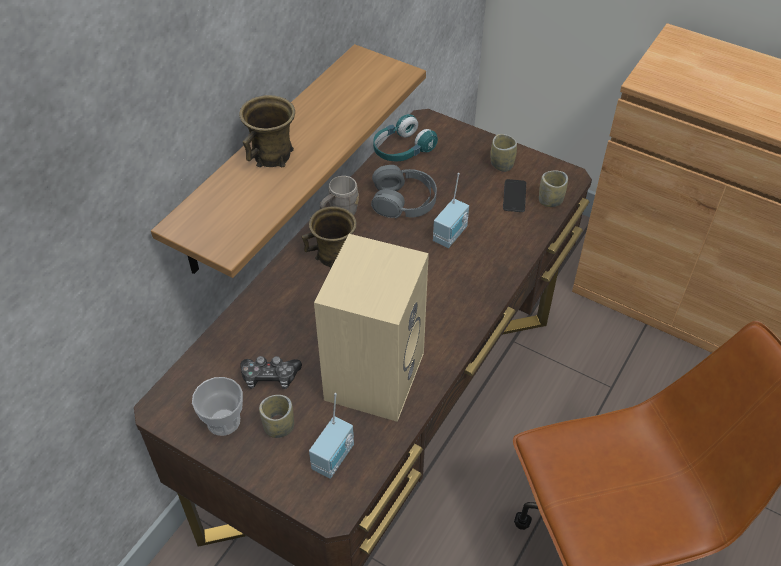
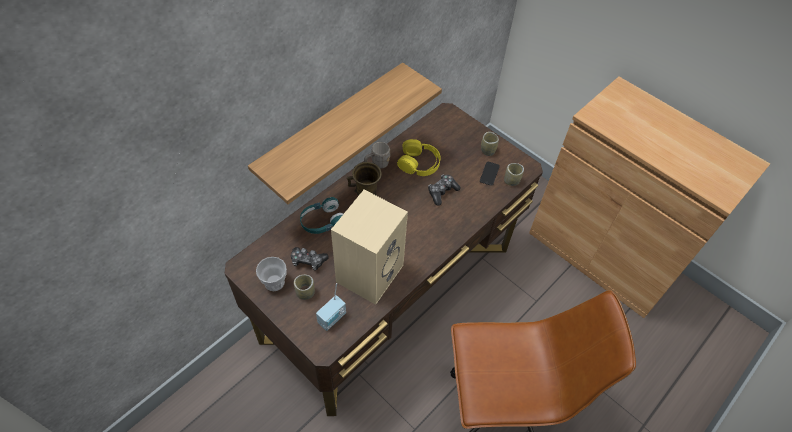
camera: 10 degrees right, 5 degrees up
brown mug [240,95,295,167] -> none
grey headphones [371,165,437,218] -> yellow headphones [397,139,441,176]
turquoise headphones [373,114,438,162] -> turquoise headphones moved to [300,197,343,234]
radio [433,173,469,248] -> game controller [428,174,461,206]

